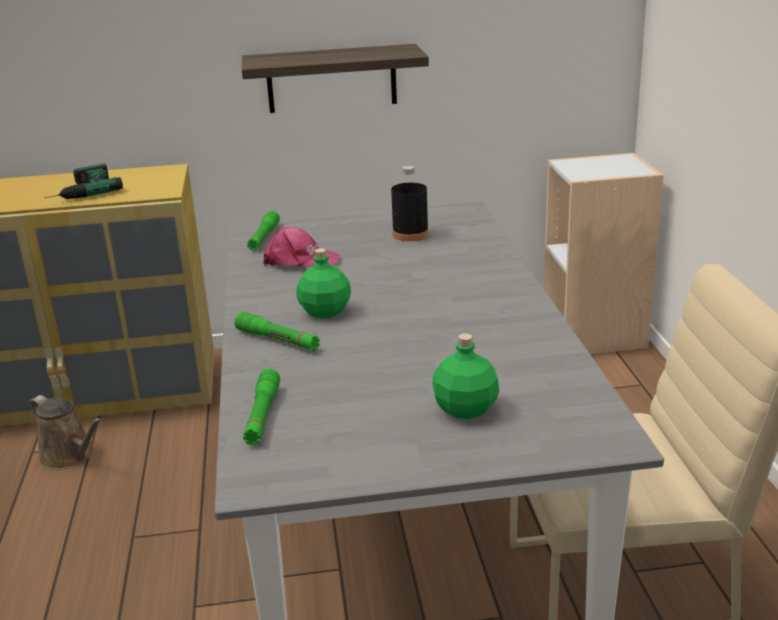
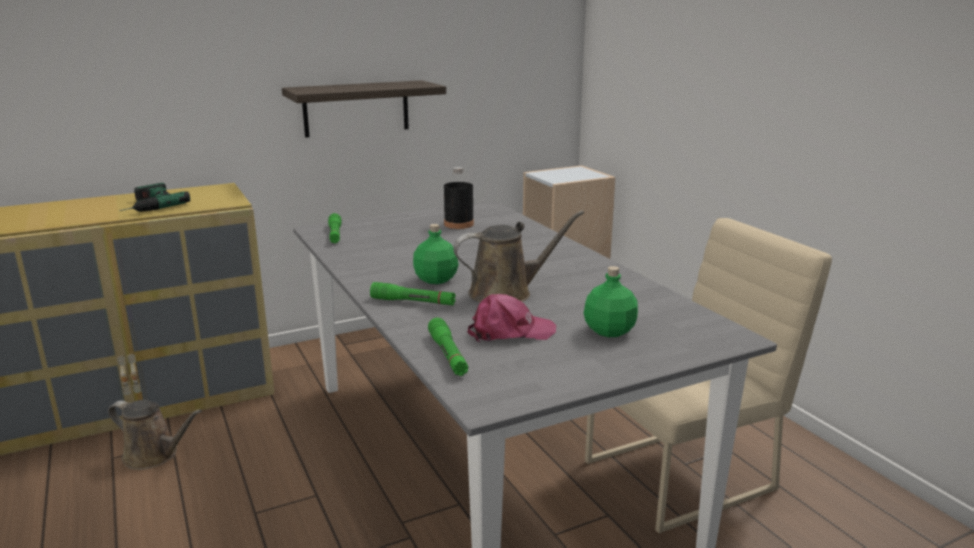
camera: 20 degrees left, 5 degrees down
pink cap [263,227,340,267] -> pink cap moved to [467,294,556,342]
none -> brown watering can [453,210,584,302]

